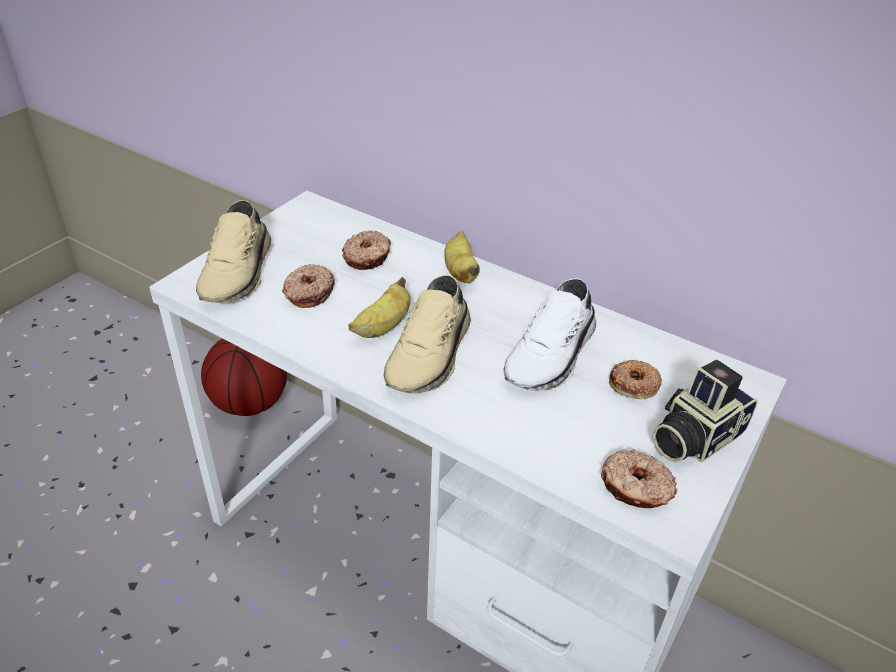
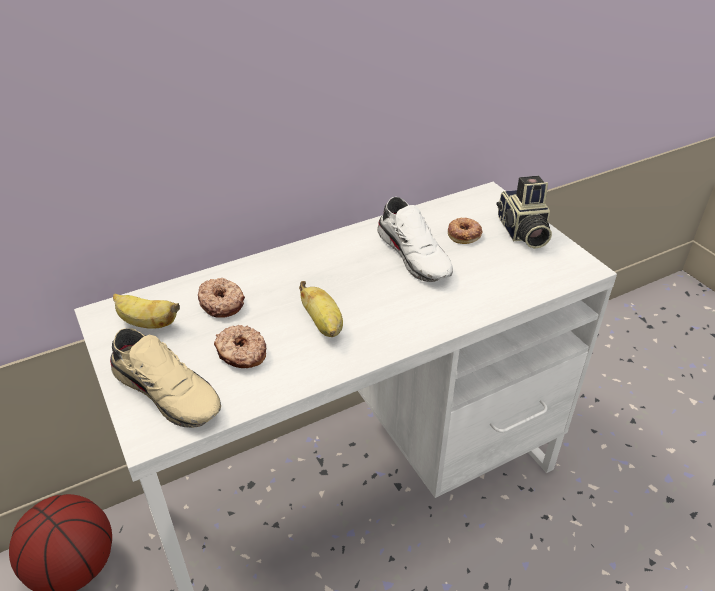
camera: 60 degrees left, 0 degrees up
beige shoe [384,275,471,394] -> none
banana [444,231,480,283] -> banana moved to [113,293,180,329]
donut [601,449,677,508] -> none

